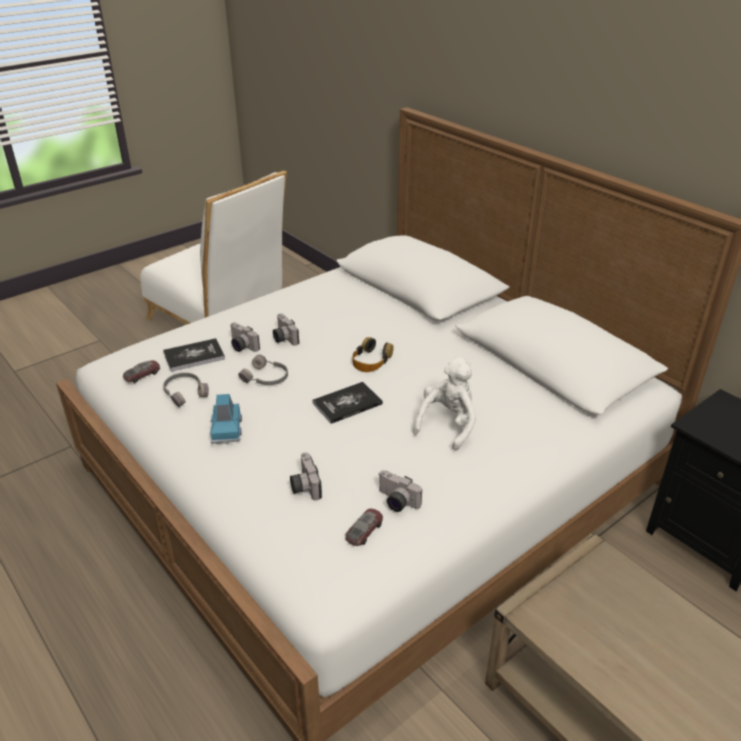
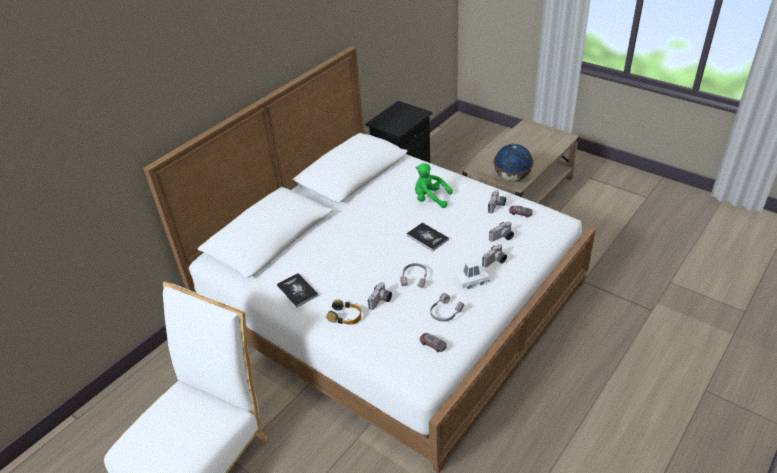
camera: 100 degrees left, 5 degrees up
book [163,338,225,372] -> book moved to [277,273,319,307]
blue toy car [210,394,242,444] -> white toy car [456,260,490,289]
camera [273,314,299,346] -> camera moved to [482,244,507,268]
headphones [352,337,394,372] -> headphones moved to [326,299,361,325]
white plush toy [413,357,476,451] -> green plush toy [415,163,453,208]
none -> globe [493,144,534,182]

